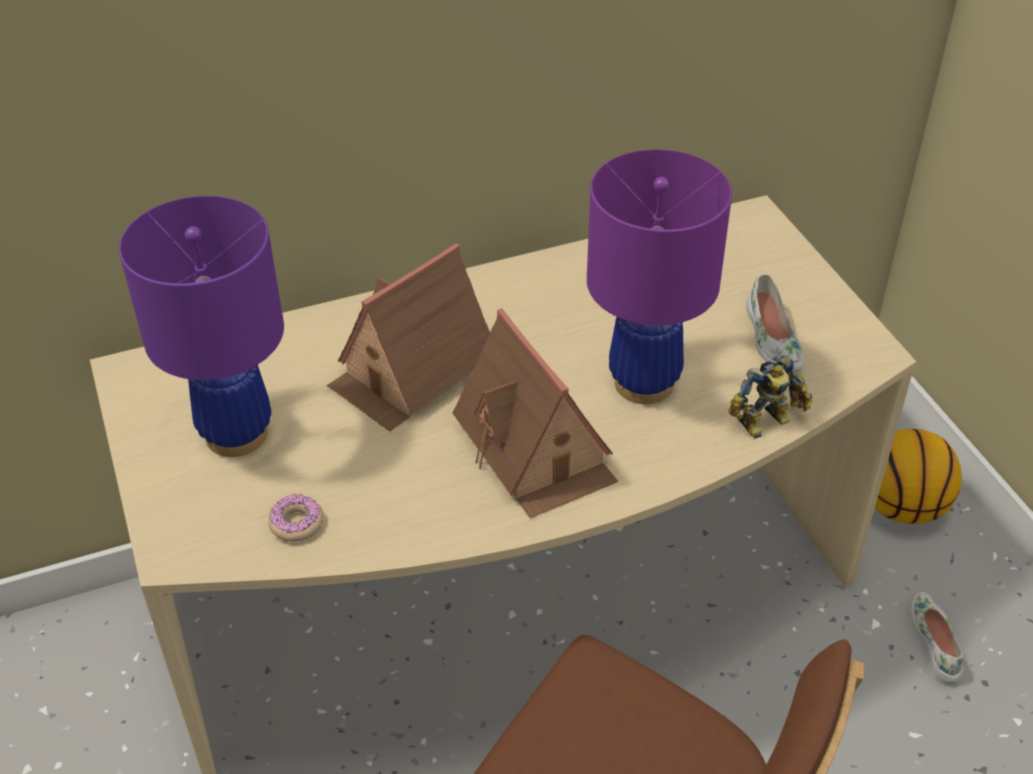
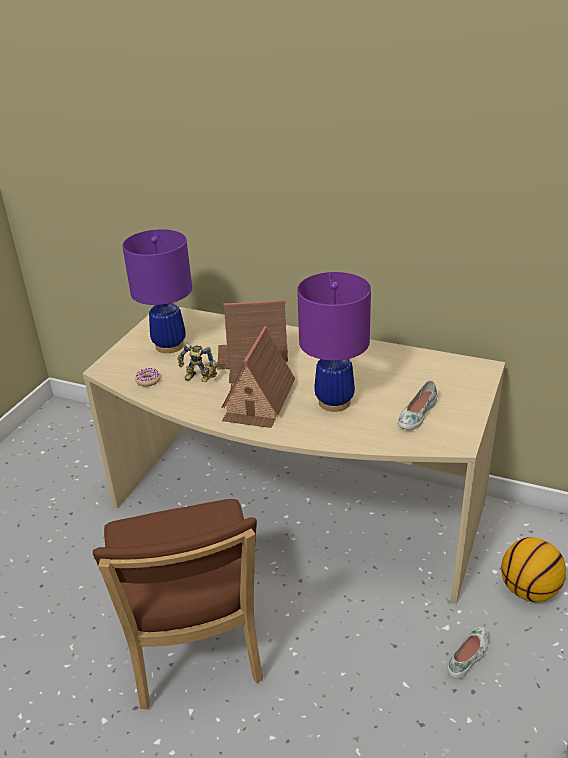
camera: 45 degrees right, 10 degrees down
toy robot [728,355,813,439] -> toy robot moved to [177,343,218,382]

